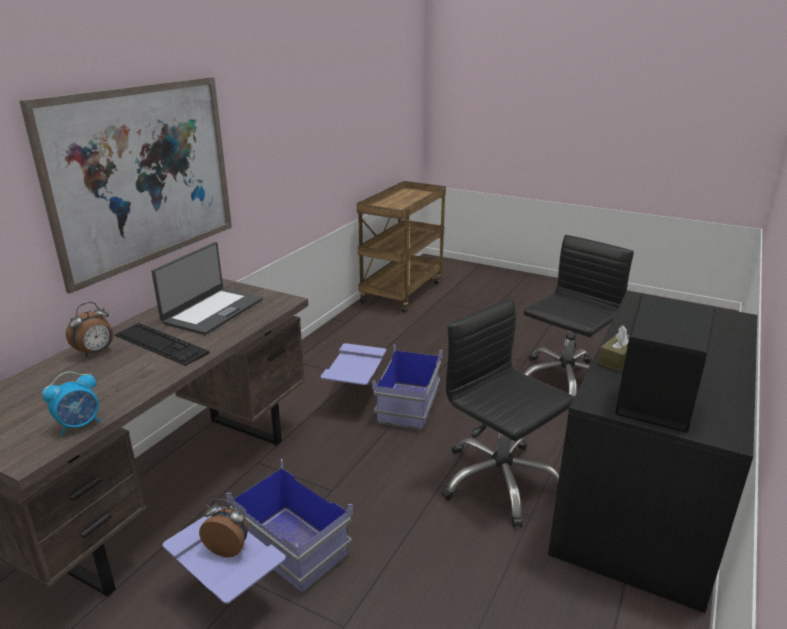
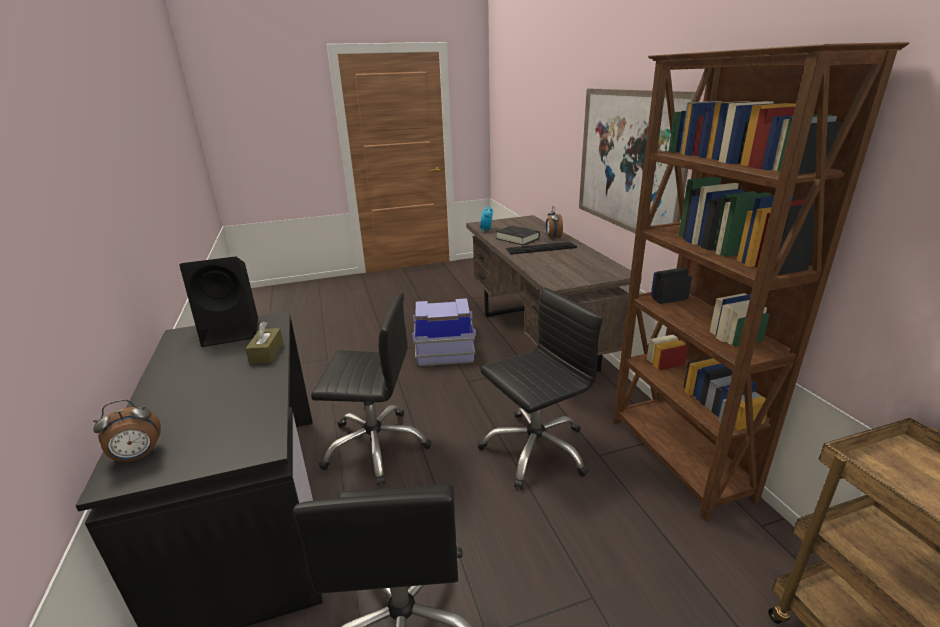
camera: 135 degrees right, 0 degrees up
laptop [151,242,263,335] -> none
alarm clock [199,499,248,557] -> alarm clock moved to [93,400,161,463]
blue storage box [320,343,443,430] -> black office chair [478,287,603,489]
none -> black book [496,225,540,245]
none -> brown bookcase [613,42,909,520]

